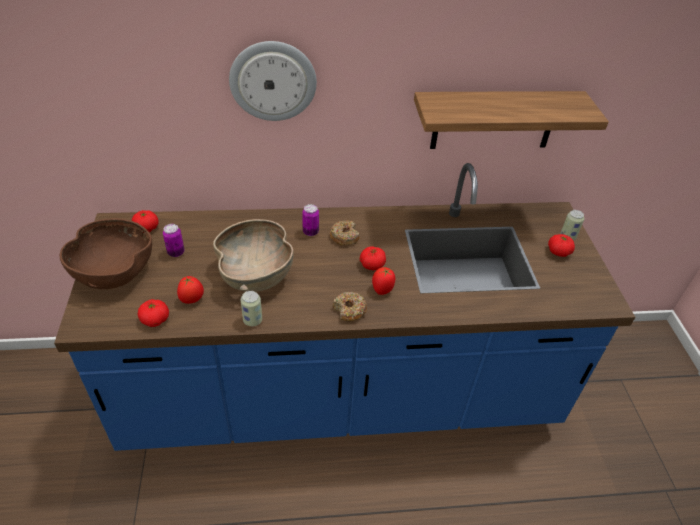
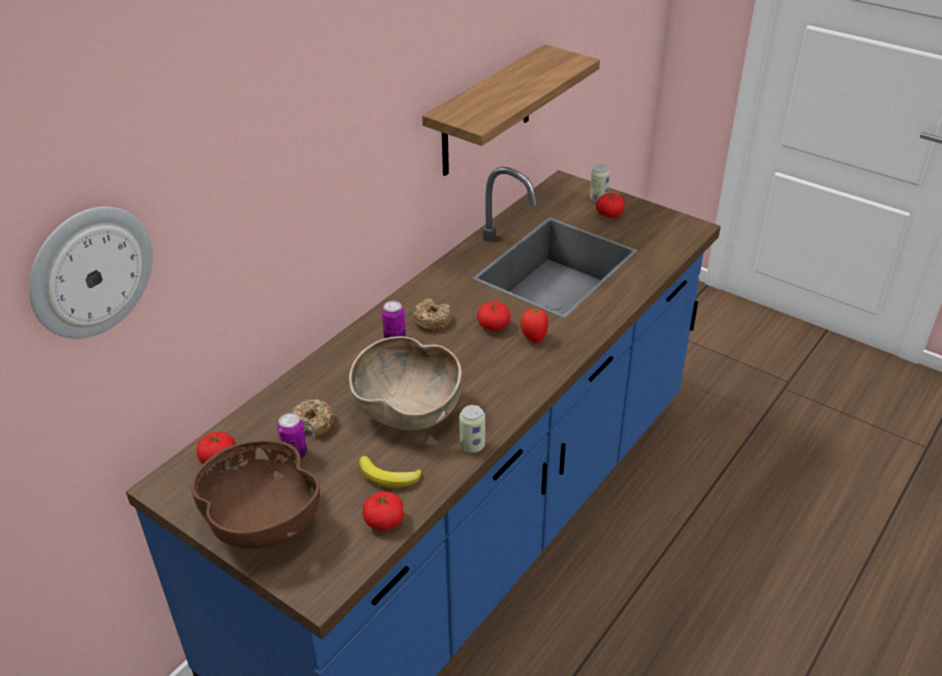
camera: 45 degrees left, 5 degrees down
tomato [177,276,204,304] -> banana [359,456,422,488]
wall clock [229,41,317,121] -> wall clock moved to [29,207,153,339]
donut [333,292,367,322] -> donut moved to [291,399,334,437]

